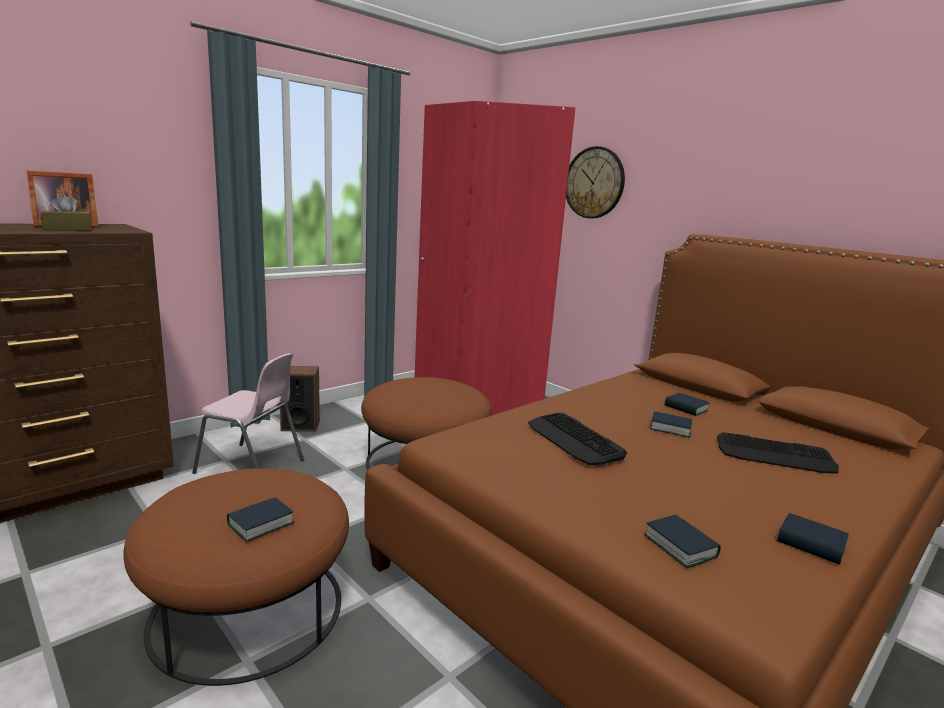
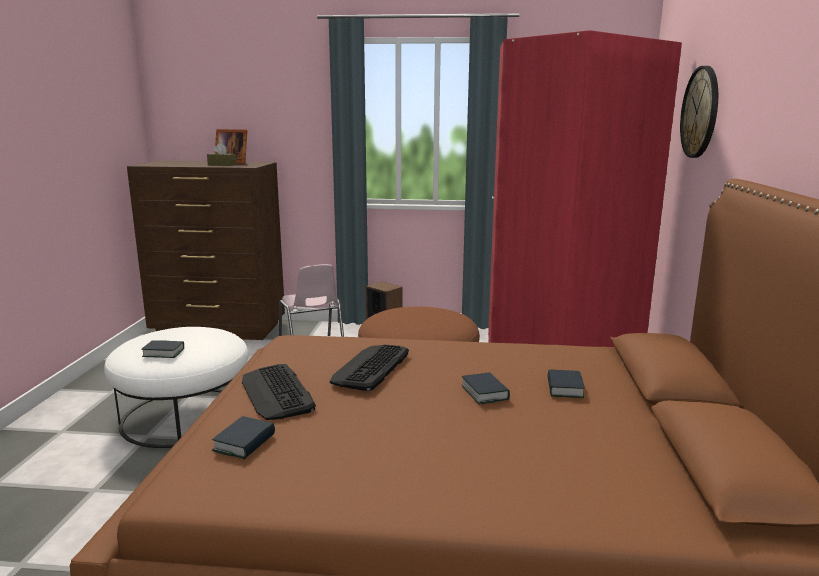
camera: 50 degrees right, 0 degrees up
brown ottoman [123,468,349,686] -> white ottoman [104,327,249,448]
keyboard [717,432,839,474] -> keyboard moved to [242,364,316,420]
book [777,513,849,565] -> none

